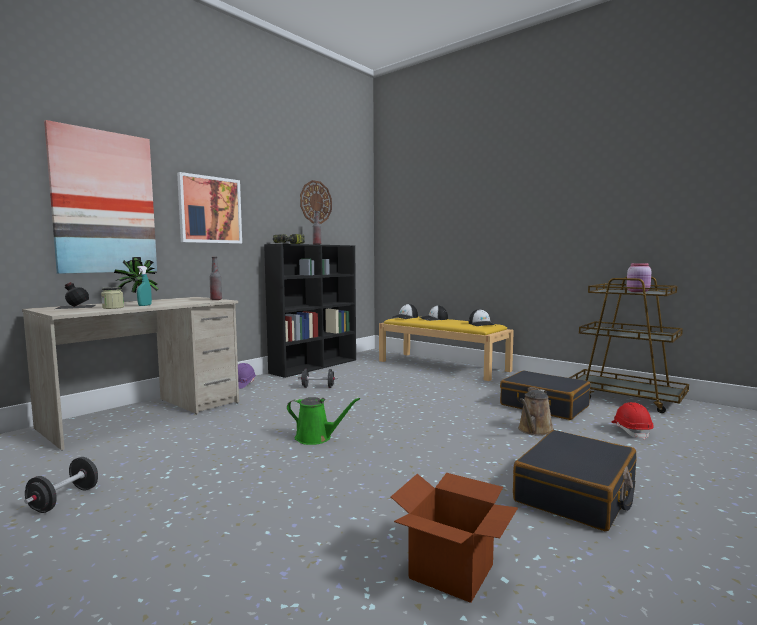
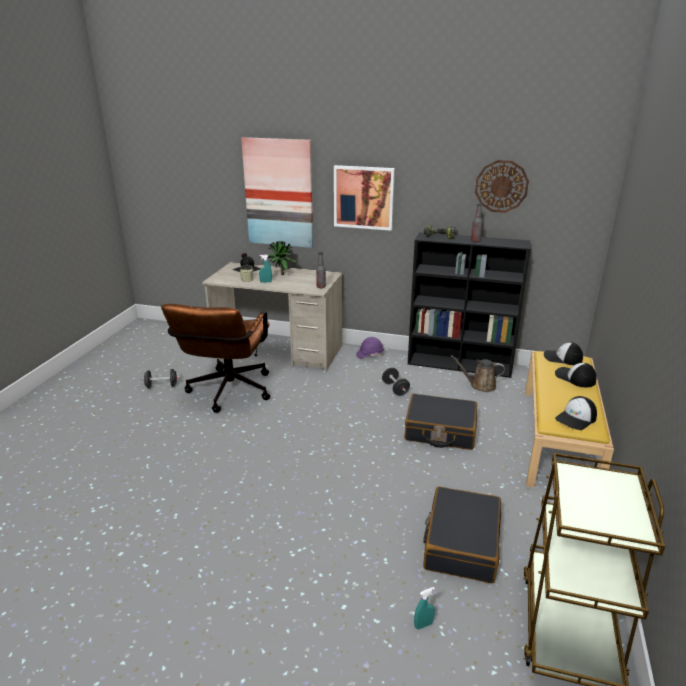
camera: 65 degrees right, 20 degrees up
green watering can [287,397,360,445] -> none
cardboard box [391,473,518,603] -> none
black suitcase [513,430,637,531] -> black suitcase moved to [405,394,477,450]
brown watering can [518,389,554,436] -> brown watering can moved to [450,355,505,392]
red hard hat [612,402,654,440] -> turquoise spray bottle [414,587,435,629]
pink jar [627,263,652,292] -> none
none -> brown office chair [161,304,270,413]

